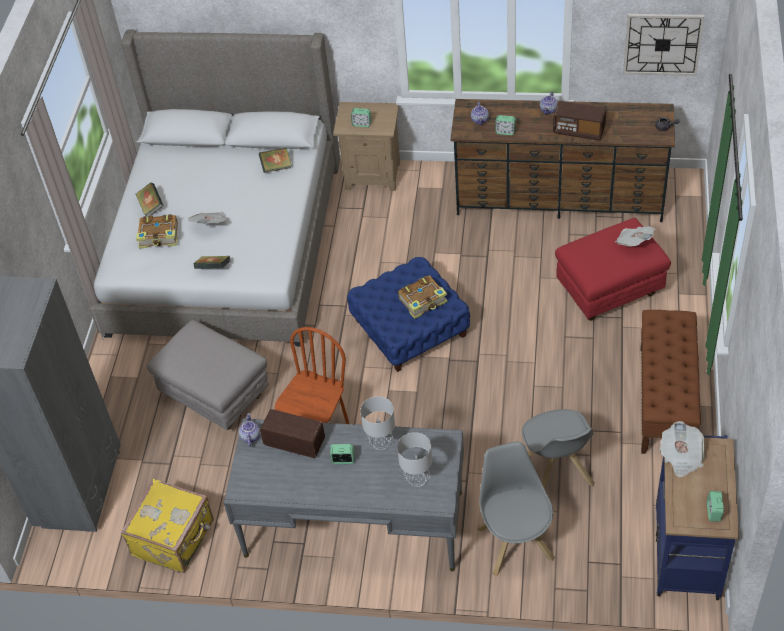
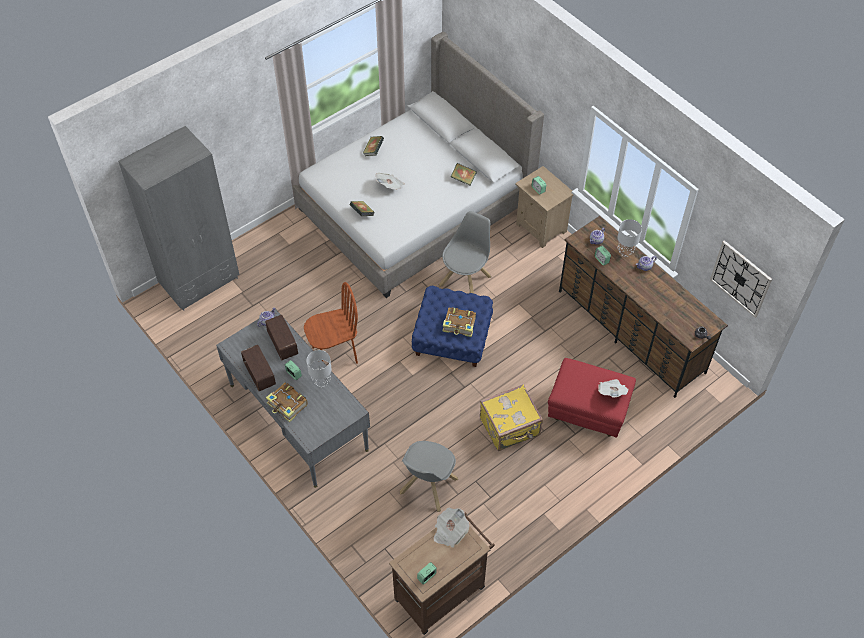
camera: 40 degrees right, 5 degrees up
yellow suitcase [121,478,214,573] -> yellow suitcase moved to [480,385,543,451]
book [136,214,178,249] -> book moved to [266,382,308,422]
grey ottoman [147,320,269,430] -> none
grey table lamp [397,432,432,487] -> grey table lamp moved to [617,219,642,257]
grey chair [477,442,555,576] -> grey chair moved to [439,211,491,293]
radio [553,101,606,140] -> radio moved to [241,345,276,391]
brown bench [641,310,701,454] -> none
blue cart [656,435,739,600] -> brown cart [389,512,495,635]

